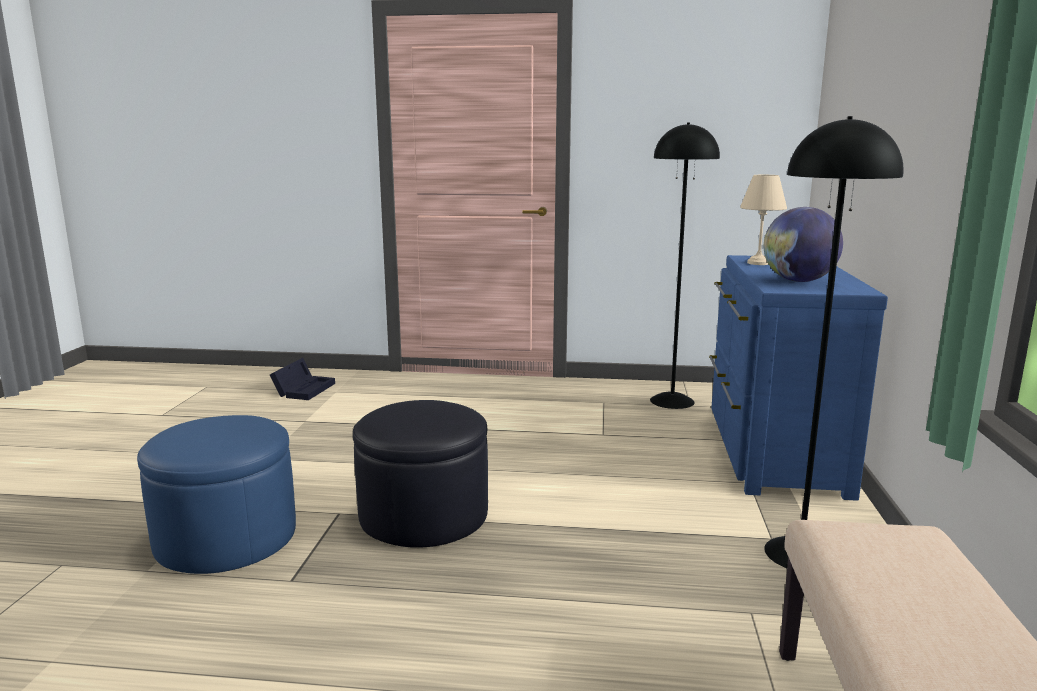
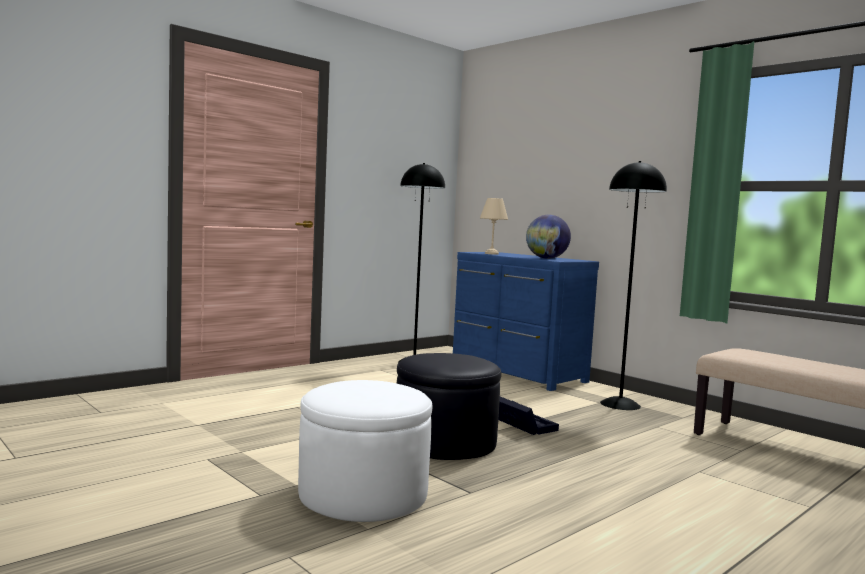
camera: 50 degrees left, 10 degrees down
blue ottoman [137,415,296,574] -> white ottoman [298,380,432,522]
black storage box [270,358,335,400] -> black storage box moved to [498,397,559,435]

